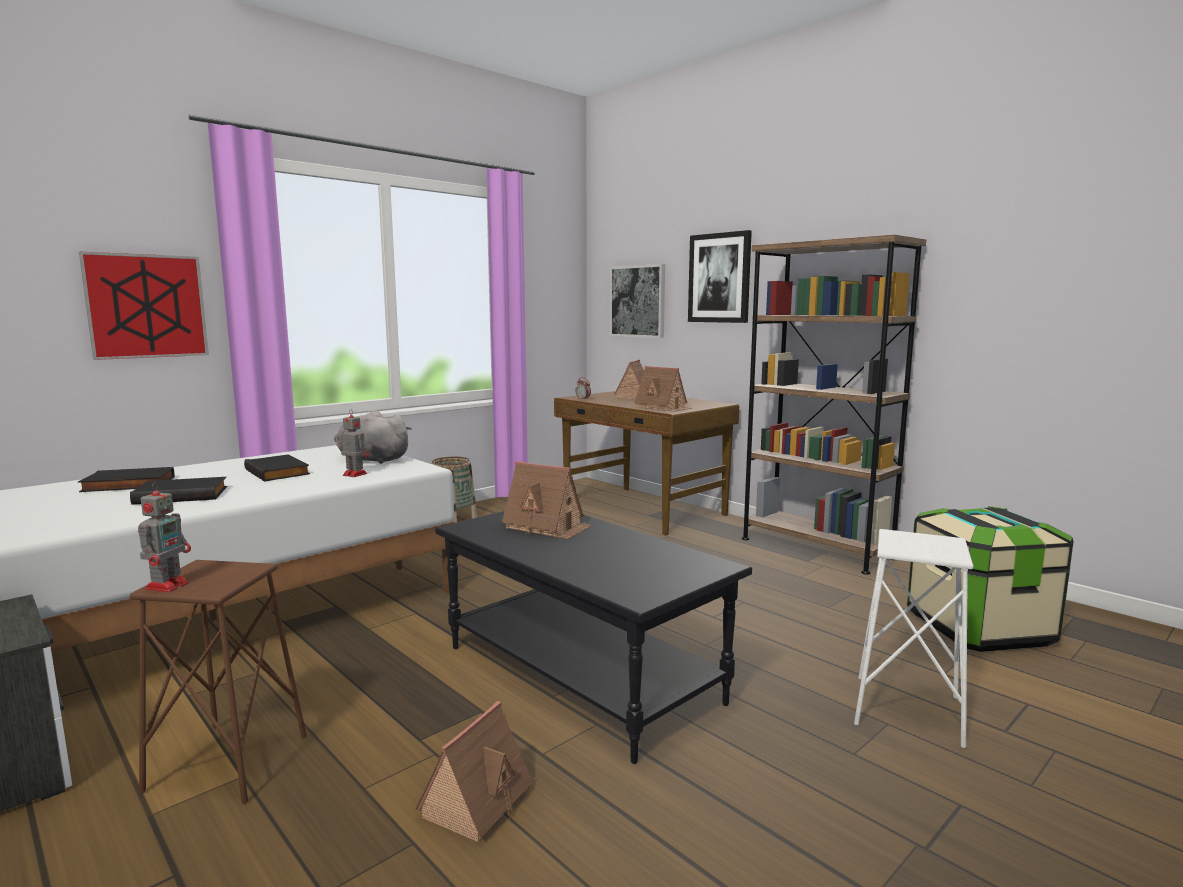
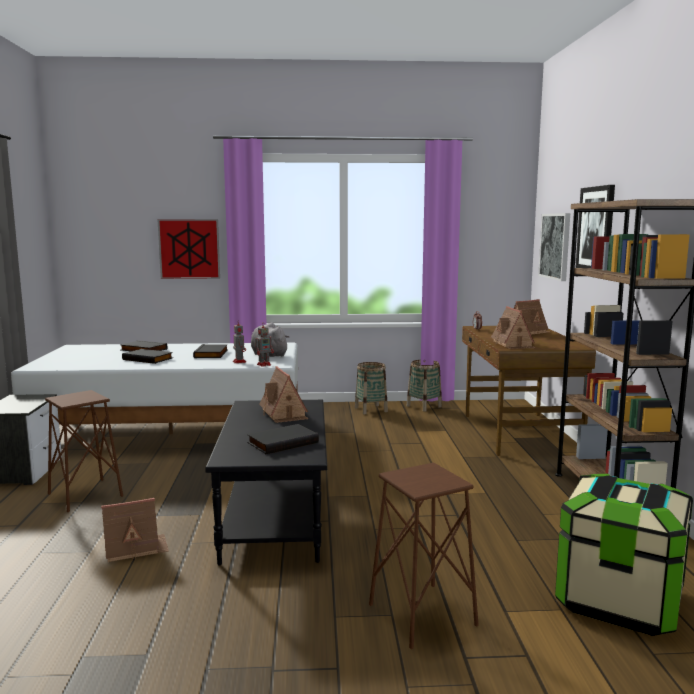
camera: 40 degrees right, 0 degrees up
toy robot [138,482,191,592] -> toy robot moved to [255,322,274,367]
white stool [854,529,973,748] -> brown stool [369,463,479,649]
none -> black book [247,424,319,454]
none -> basket [407,360,442,412]

